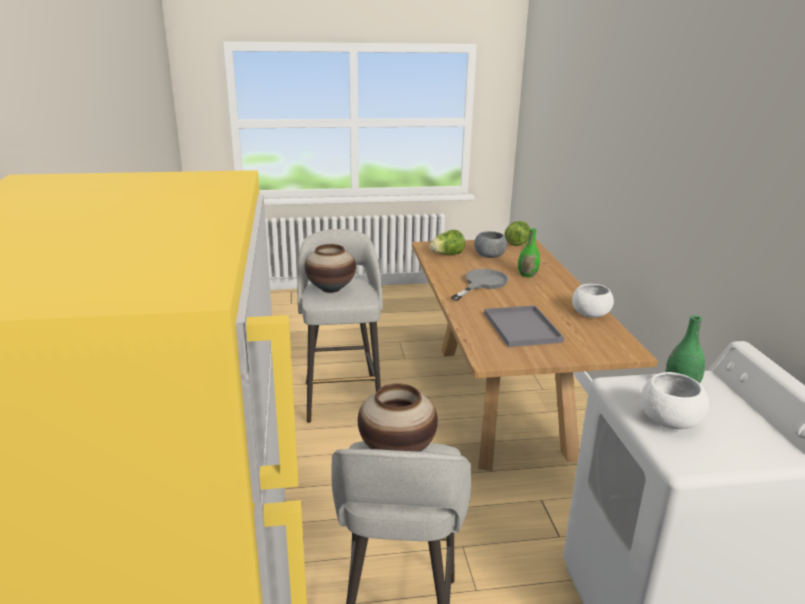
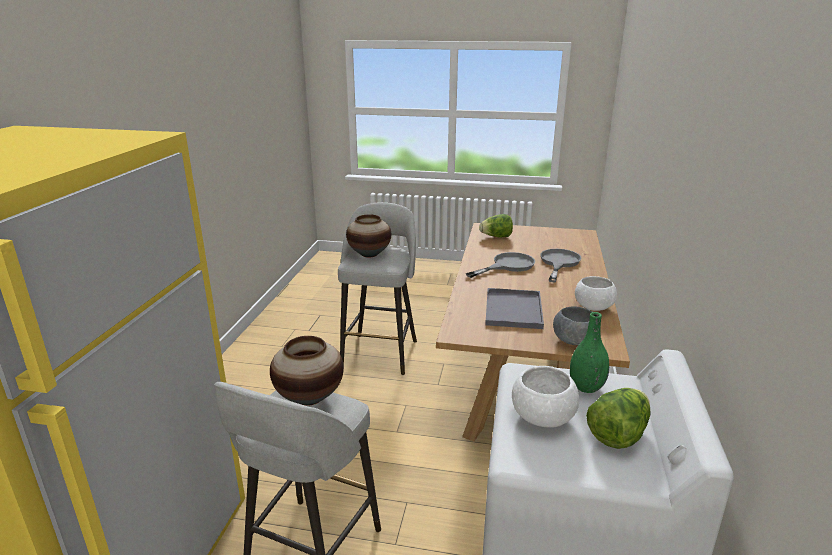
camera: 20 degrees right, 0 degrees up
grey bowl [474,231,507,258] -> grey bowl moved to [553,306,593,345]
lettuce [504,221,530,246] -> lettuce moved to [586,388,650,449]
green vase [518,228,540,277] -> grey frying pan [540,249,582,283]

